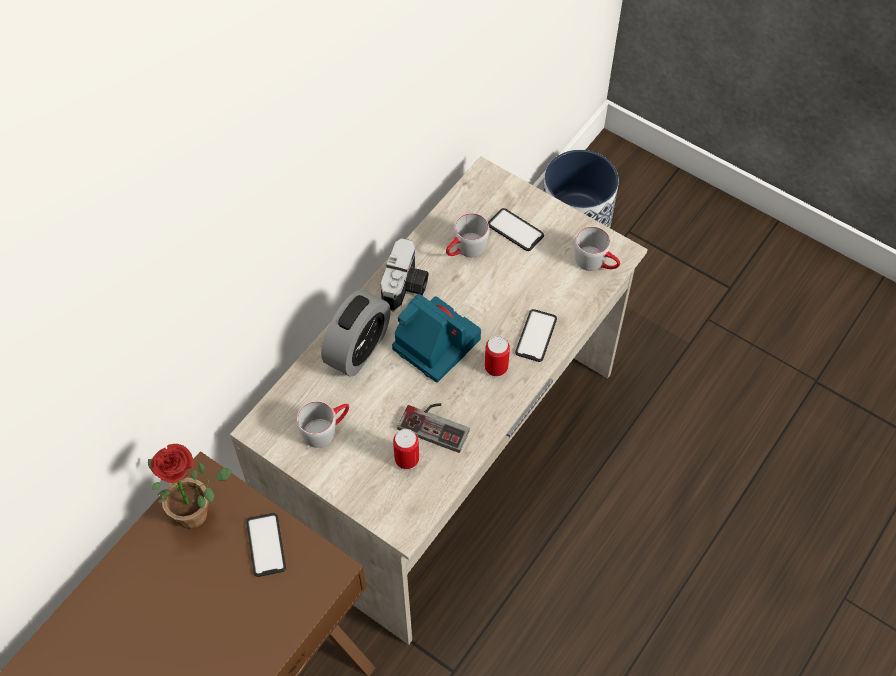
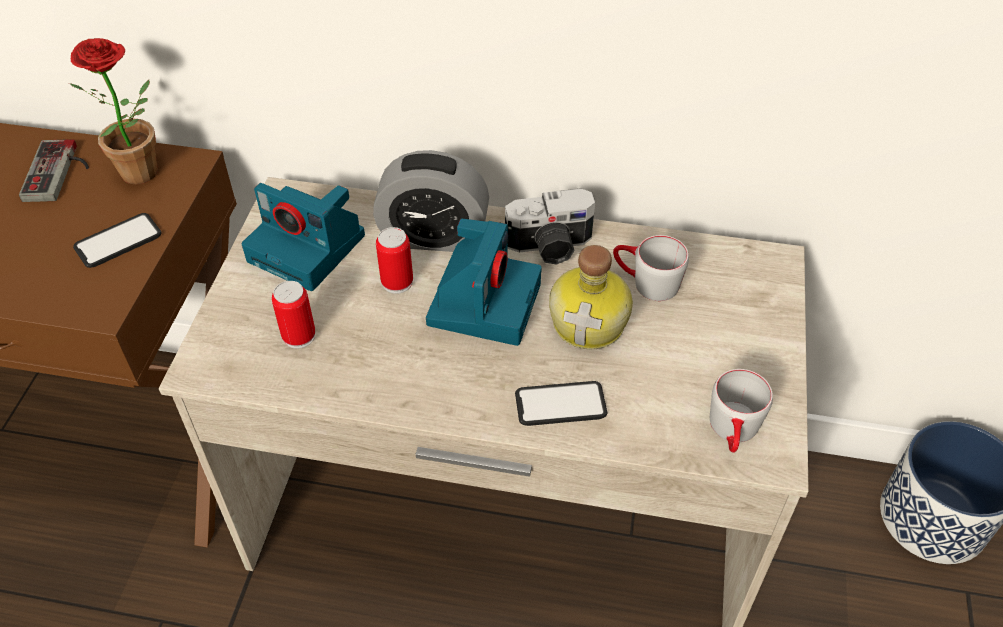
camera: 65 degrees right, 10 degrees down
grey mug [296,401,349,448] -> camera [241,183,365,291]
game controller [397,403,470,453] -> game controller moved to [19,139,89,202]
can [485,336,510,378] -> can moved to [376,227,413,294]
phone [488,208,544,251] -> none
none -> bottle [549,245,633,349]

